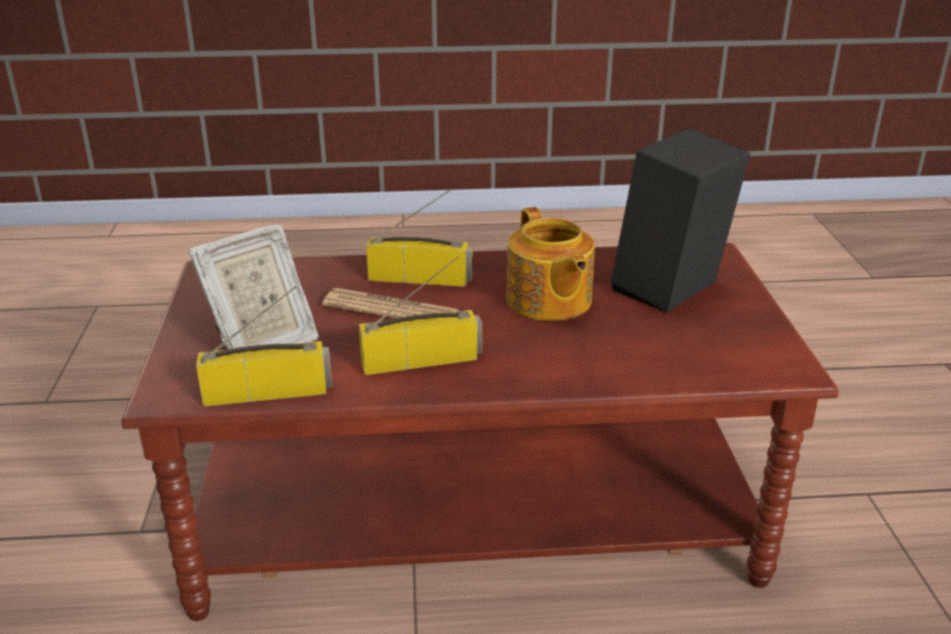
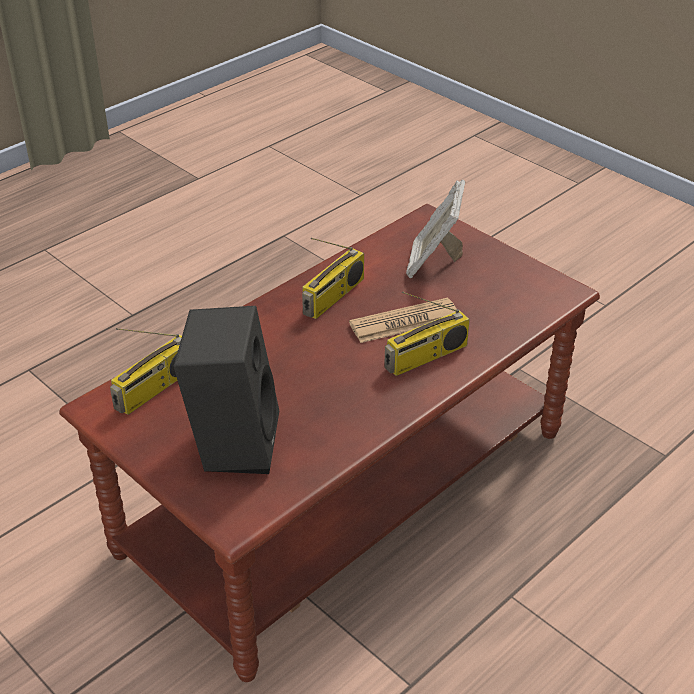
camera: 140 degrees right, 10 degrees up
radio [196,286,332,406] -> radio moved to [110,328,182,415]
teapot [506,207,595,321] -> none

